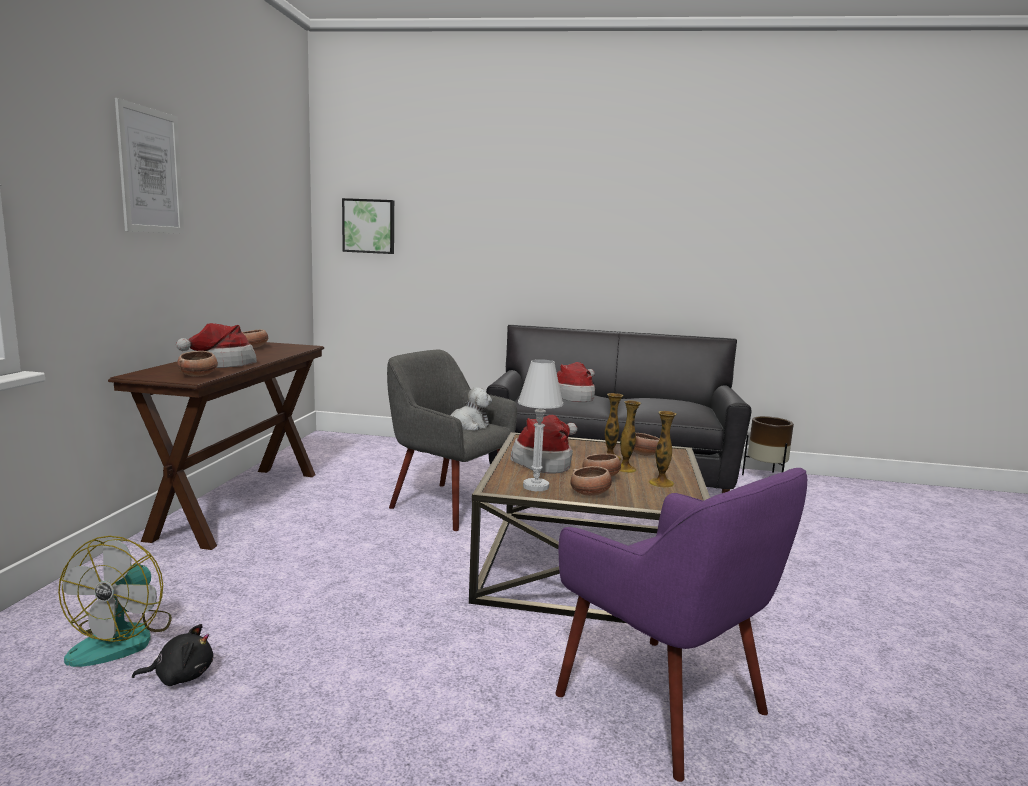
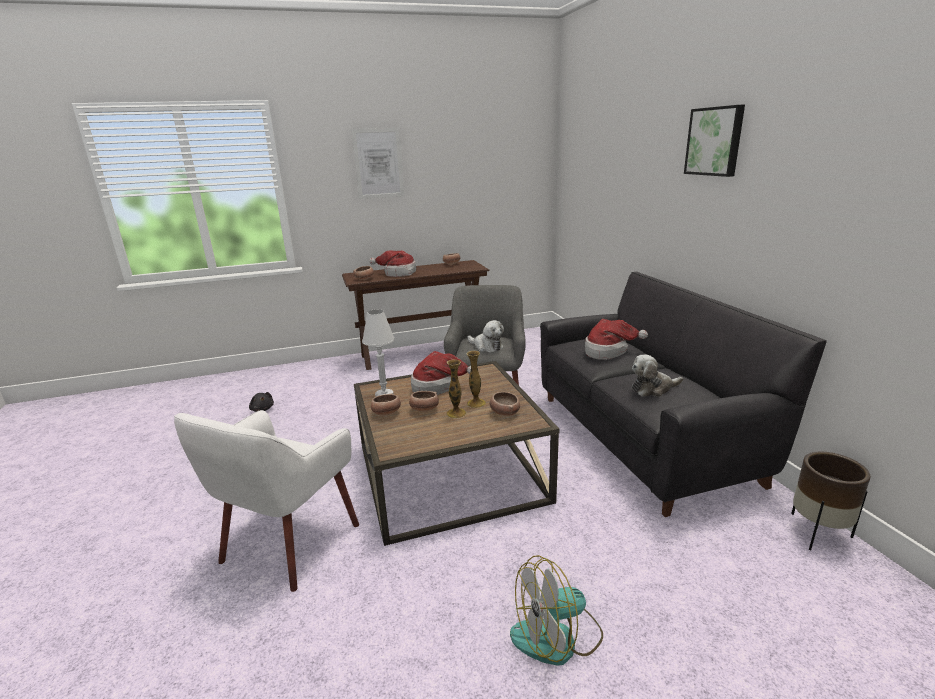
camera: 65 degrees right, 10 degrees up
fan [58,536,172,667] -> fan moved to [510,555,603,666]
picture [342,198,394,254] -> picture moved to [684,105,745,177]
purple armchair [555,468,807,782] -> white armchair [174,410,359,592]
vase [649,411,676,488] -> none
none -> plush toy [631,355,683,397]

